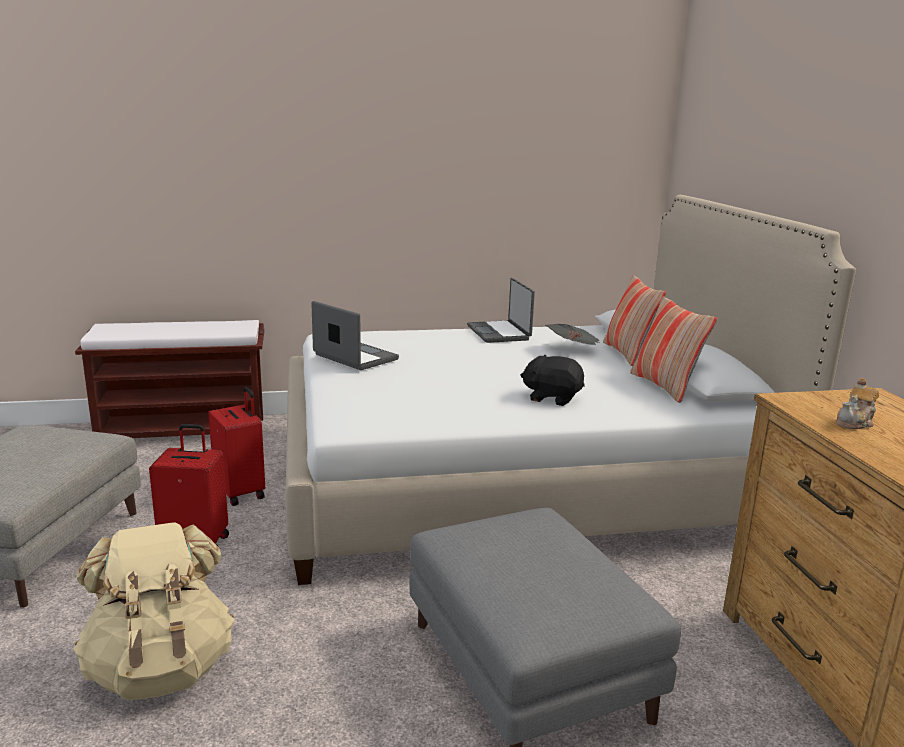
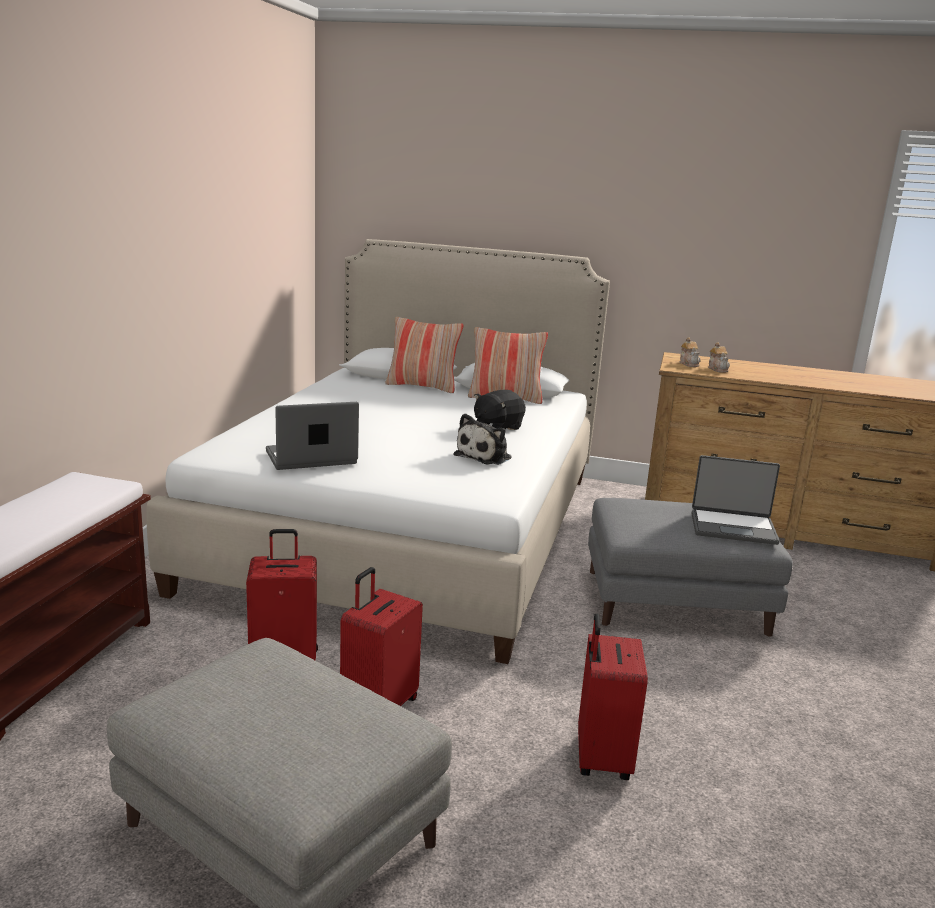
camera: 65 degrees left, 0 degrees up
beige backpack [73,522,235,700] -> red suitcase [578,613,648,780]
laptop [467,278,535,343] -> laptop moved to [691,455,780,545]
newspaper [545,324,599,345] -> none
none -> plush toy [453,413,512,465]
none -> teapot [680,337,700,367]

